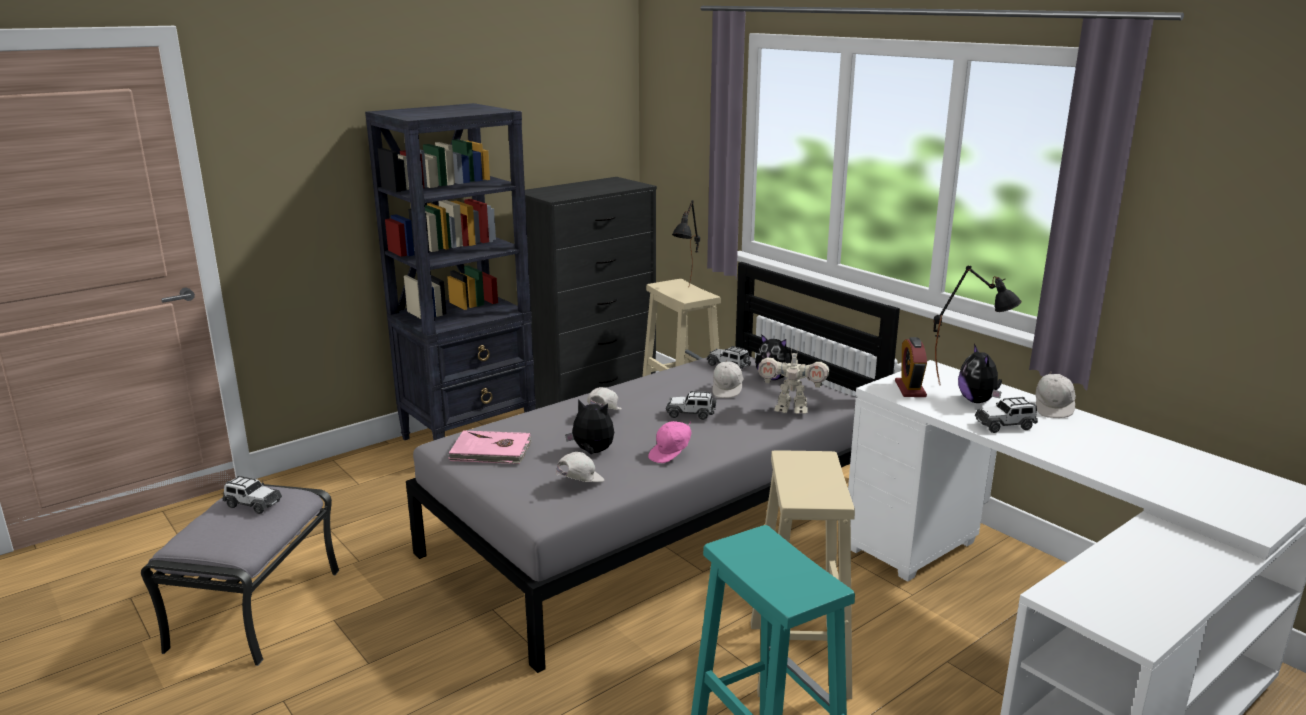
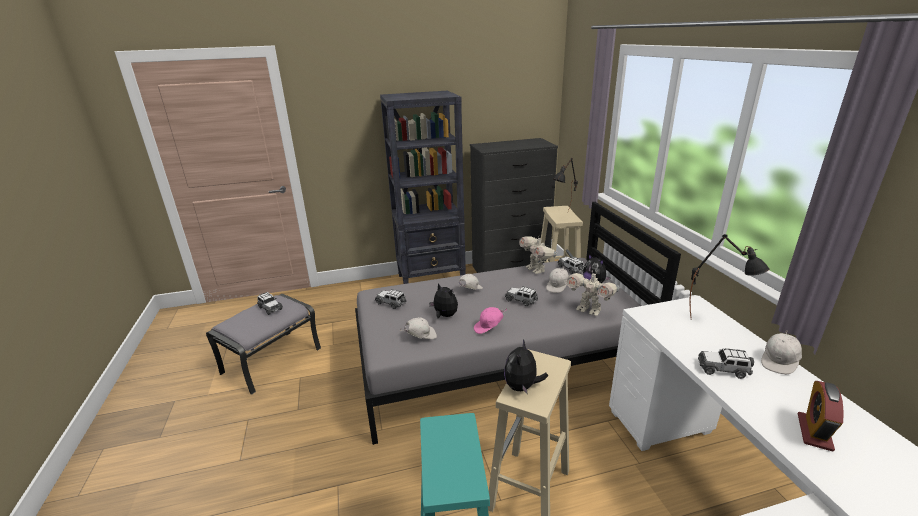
camera: 25 degrees right, 5 degrees up
pink book [448,430,532,464] -> toy car [375,289,407,309]
alarm clock [895,337,927,397] -> alarm clock moved to [798,381,843,451]
plush toy [958,344,1002,403] -> plush toy moved to [504,339,548,393]
none -> toy robot [519,236,557,274]

